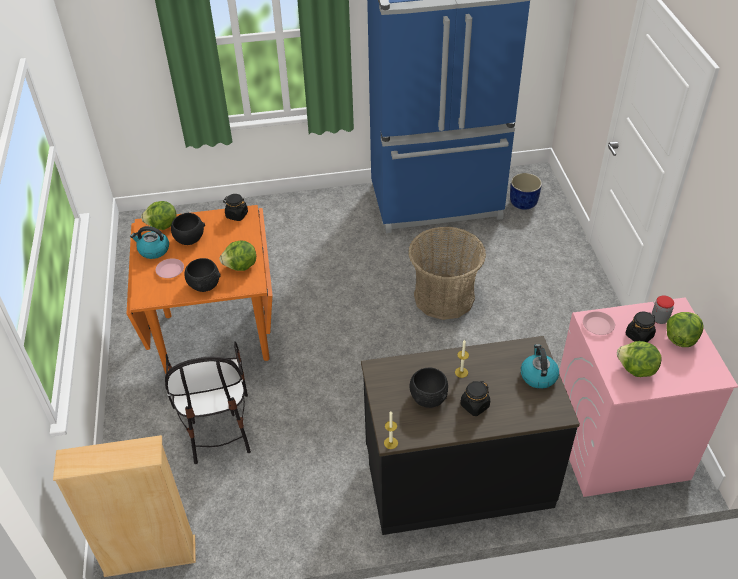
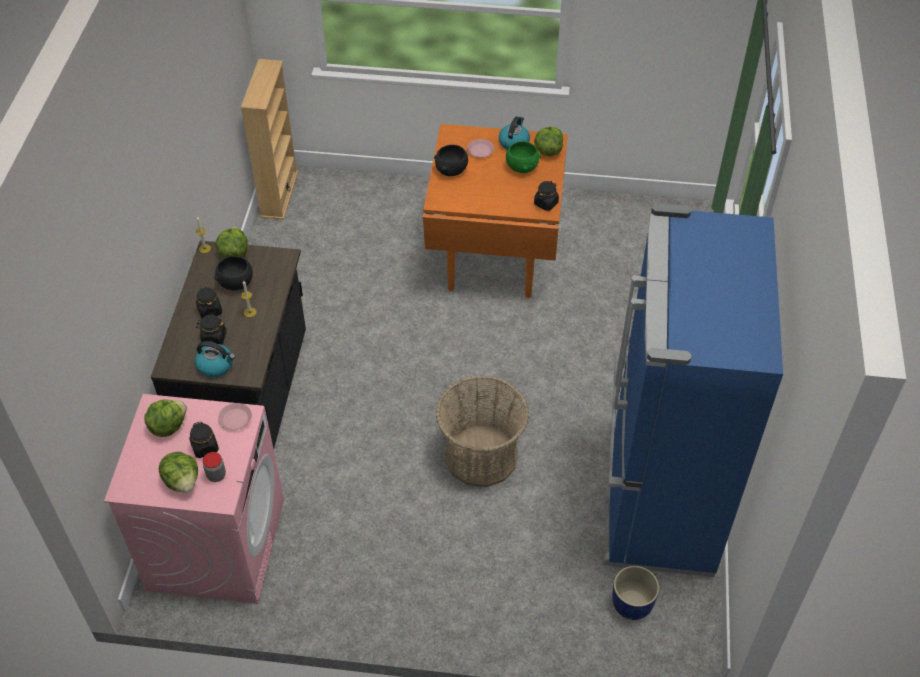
camera: 105 degrees right, 5 degrees up
chair [165,341,251,464] -> none
black bowl [171,213,205,245] -> green bowl [506,141,541,173]
lettuce [220,240,256,271] -> lettuce moved to [215,227,248,258]
none -> black jar [196,315,227,345]

